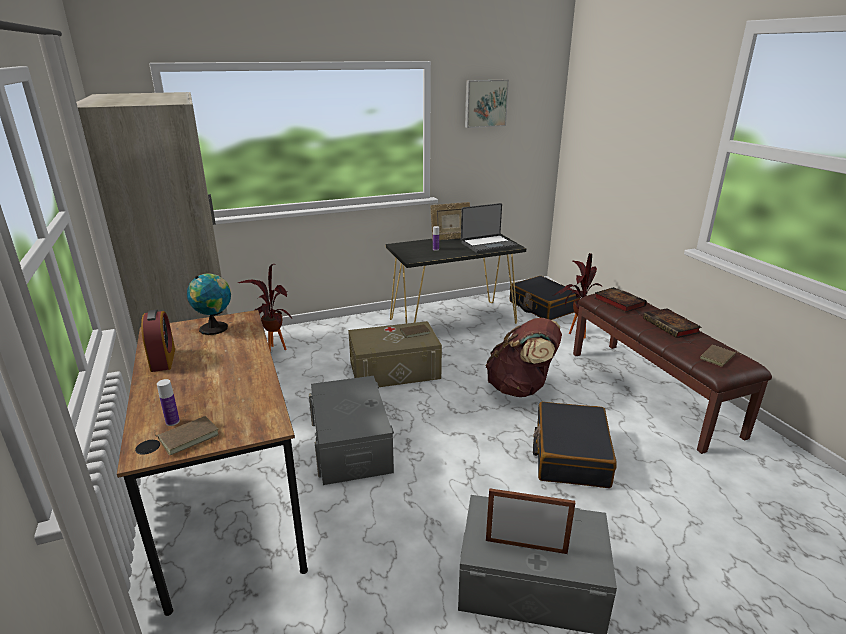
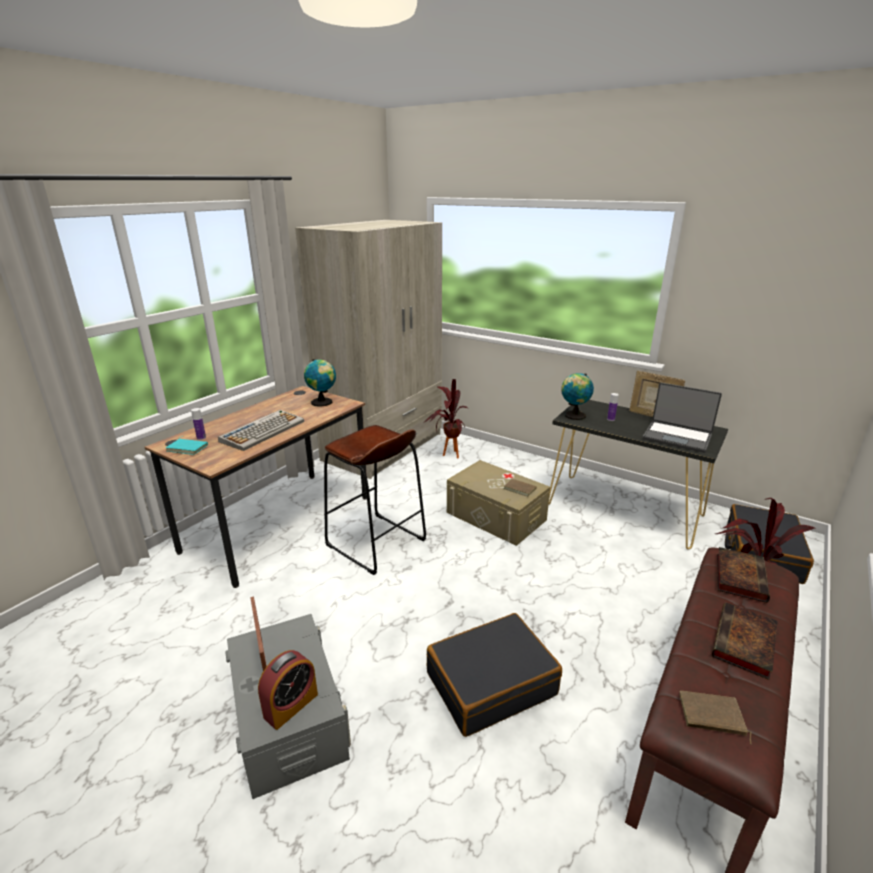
camera: 55 degrees right, 0 degrees up
alarm clock [141,309,175,372] -> alarm clock moved to [258,650,318,730]
brown book [154,416,219,455] -> turquoise book [166,436,208,455]
grey storage box [309,376,394,485] -> brown stool [324,425,426,575]
picture [465,80,509,128] -> none
brown backpack [486,318,562,397] -> none
none -> keyboard [218,410,304,451]
none -> globe [561,373,594,420]

